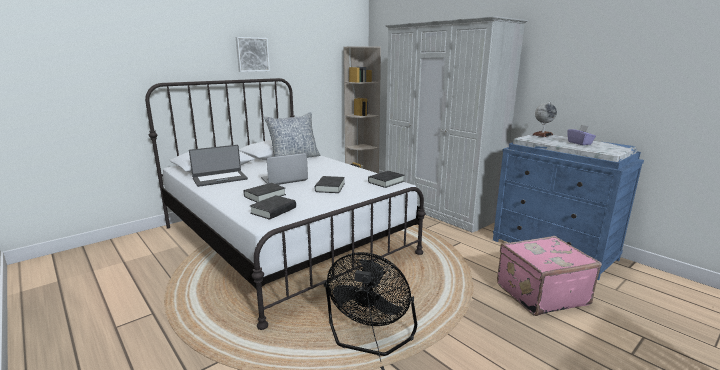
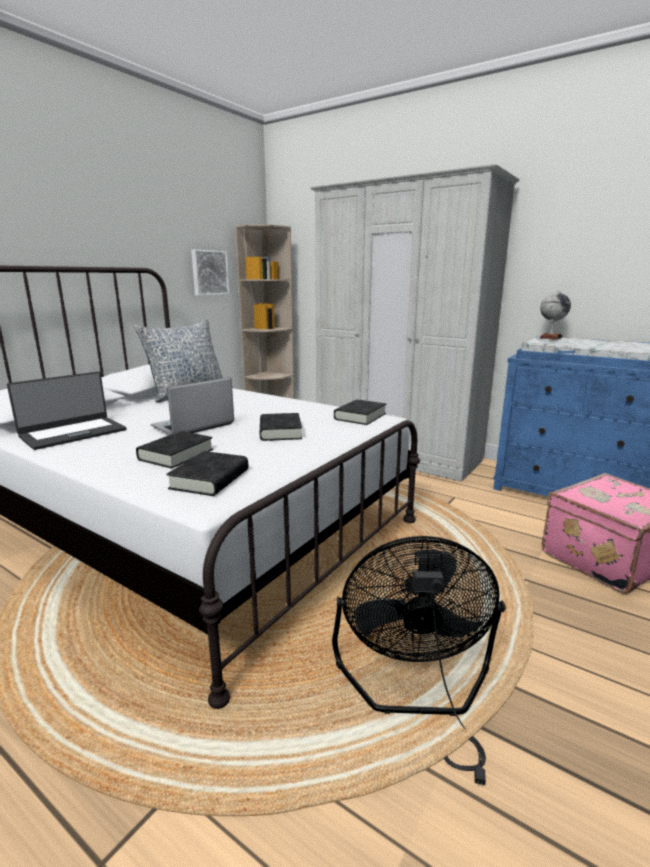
camera: 15 degrees left, 0 degrees up
picture [236,37,270,72] -> picture moved to [191,250,229,296]
purple tissue box [567,125,596,145] -> none

